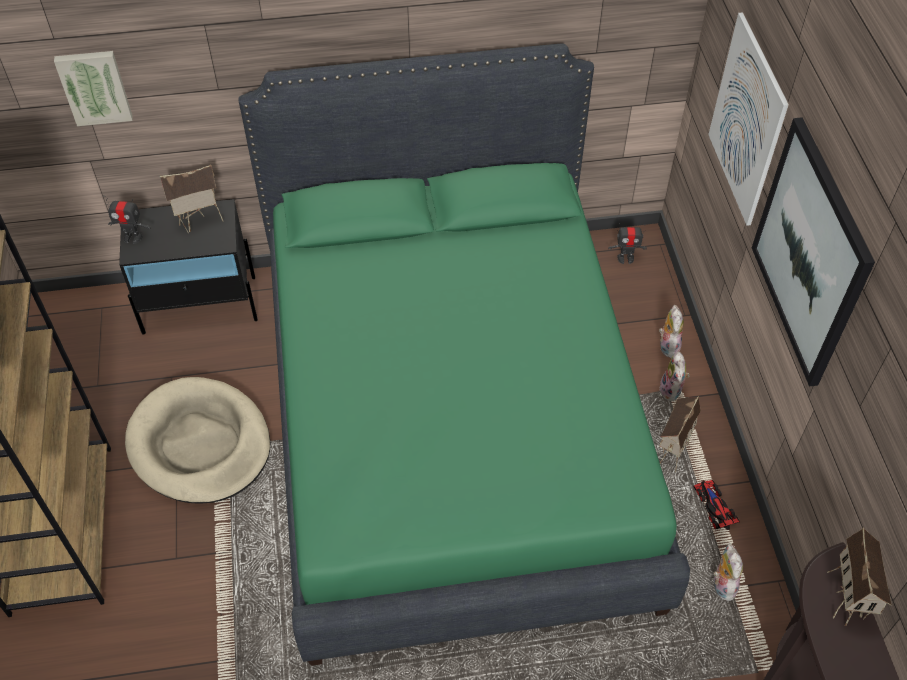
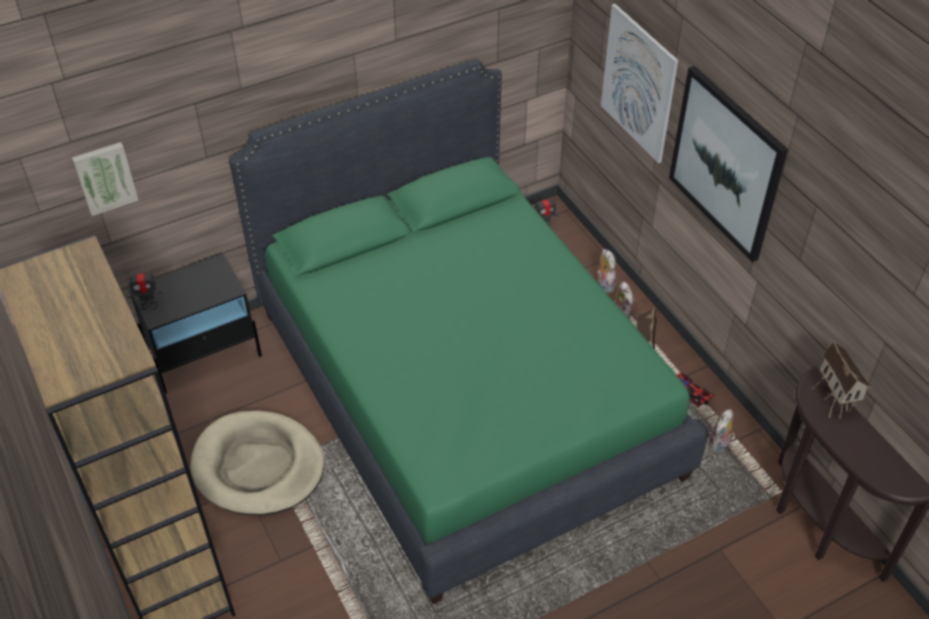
camera: 20 degrees left, 5 degrees down
toy house [160,165,223,233] -> none
plush toy [714,543,743,601] -> plush toy turned 120 degrees counterclockwise [708,409,735,452]

